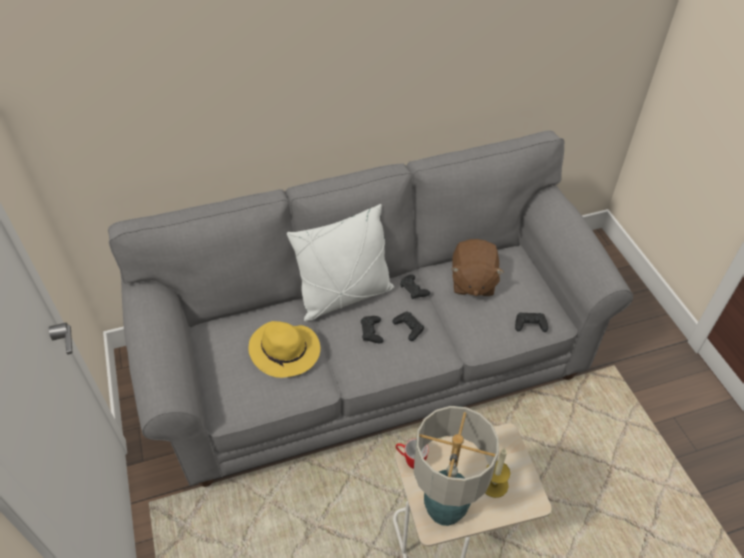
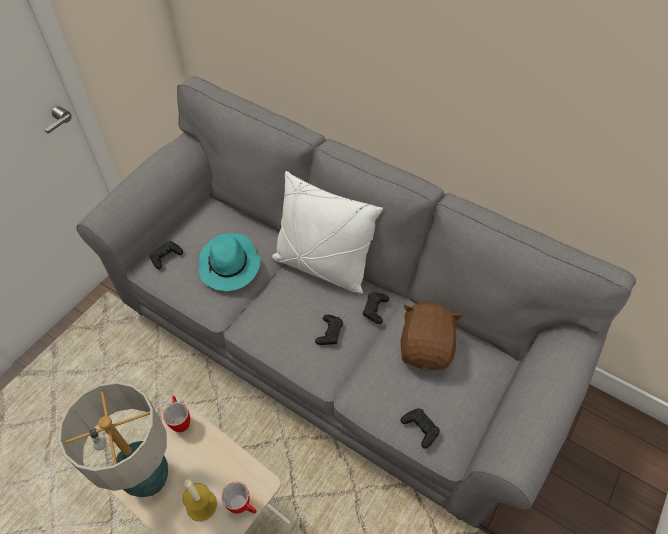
camera: 50 degrees right, 5 degrees up
yellow hat [248,321,320,378] -> turquoise hat [198,233,261,291]
black game controller [361,316,383,343] -> black game controller moved to [149,241,183,269]
brown plush toy [451,239,504,296] -> brown plush toy turned 135 degrees clockwise [400,301,463,371]
none -> mug [222,482,257,514]

